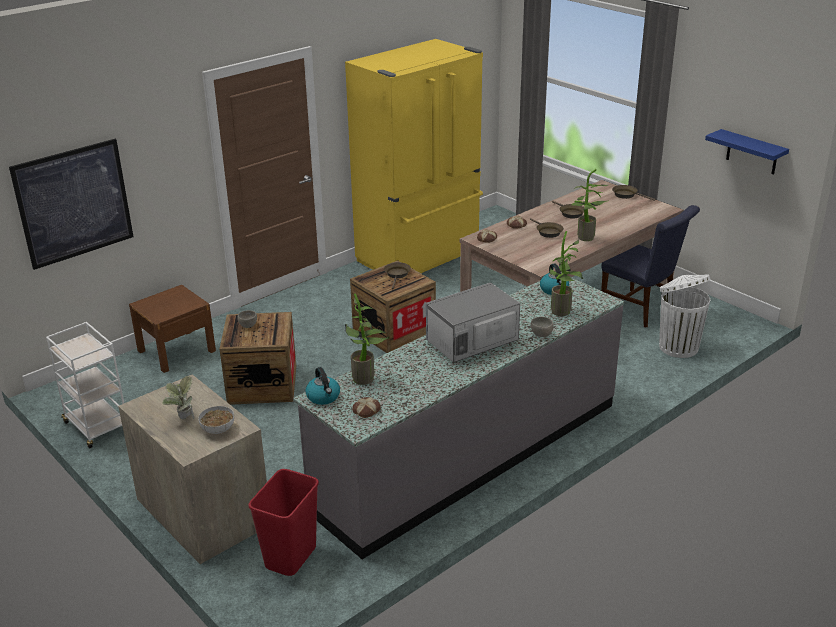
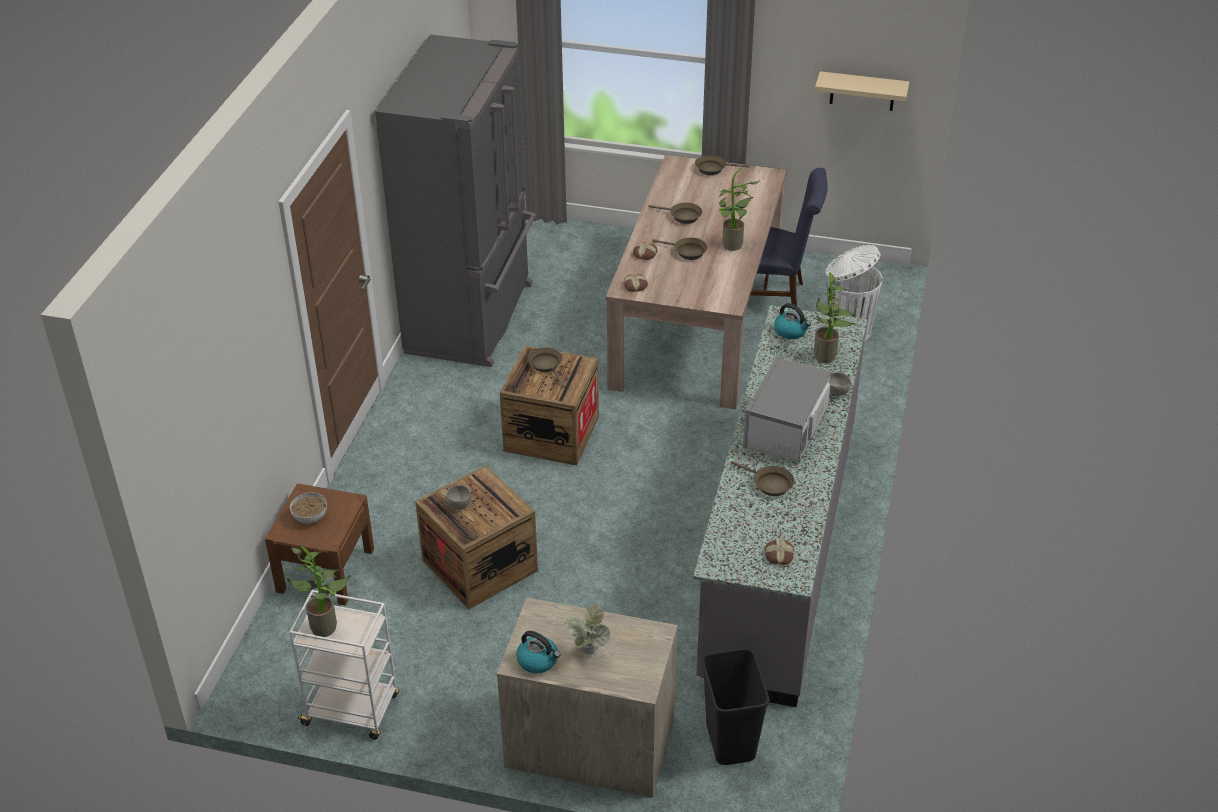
camera: 35 degrees left, 10 degrees up
picture [9,139,133,270] -> none
bowl [198,406,234,434] -> bowl moved to [290,492,327,523]
red trash can [249,469,319,576] -> black trash can [702,648,769,765]
kettle [305,367,340,405] -> kettle moved to [516,631,561,674]
yellow fridge [345,39,483,273] -> grey fridge [375,34,536,367]
potted plant [345,293,389,385] -> potted plant moved to [287,546,351,637]
blue shelf [705,129,789,175] -> beige shelf [815,71,909,111]
none -> brown frying pan [731,461,794,496]

